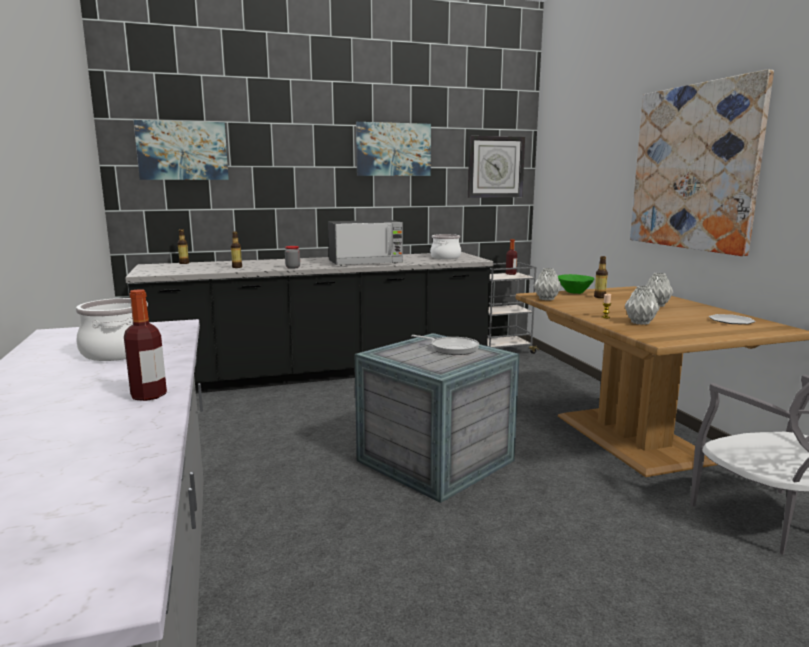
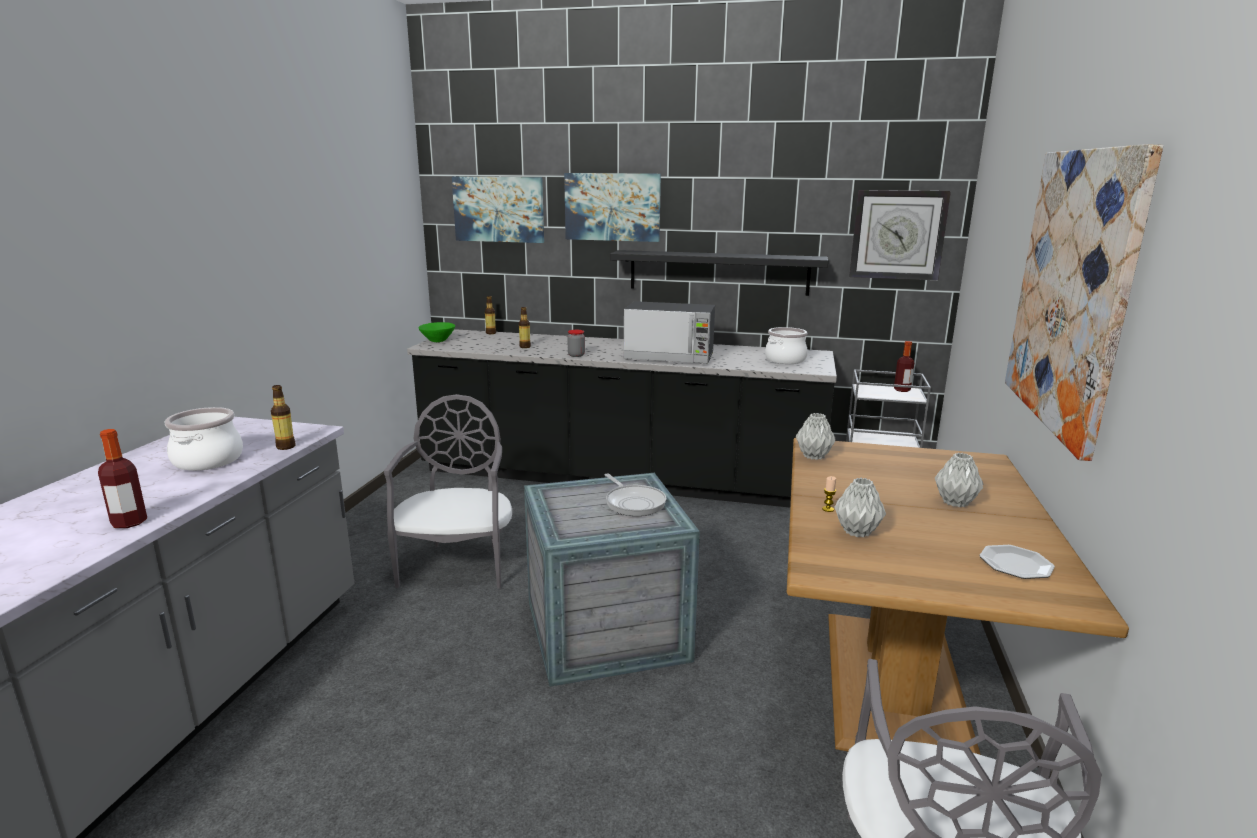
camera: 30 degrees right, 5 degrees up
picture [356,122,431,176] -> picture moved to [564,173,661,242]
green bowl [558,274,594,294] -> green bowl moved to [418,322,455,342]
bottle [594,256,608,298] -> bottle moved to [271,385,295,450]
none -> grey chair [384,394,512,588]
none -> black shelf [610,250,828,296]

